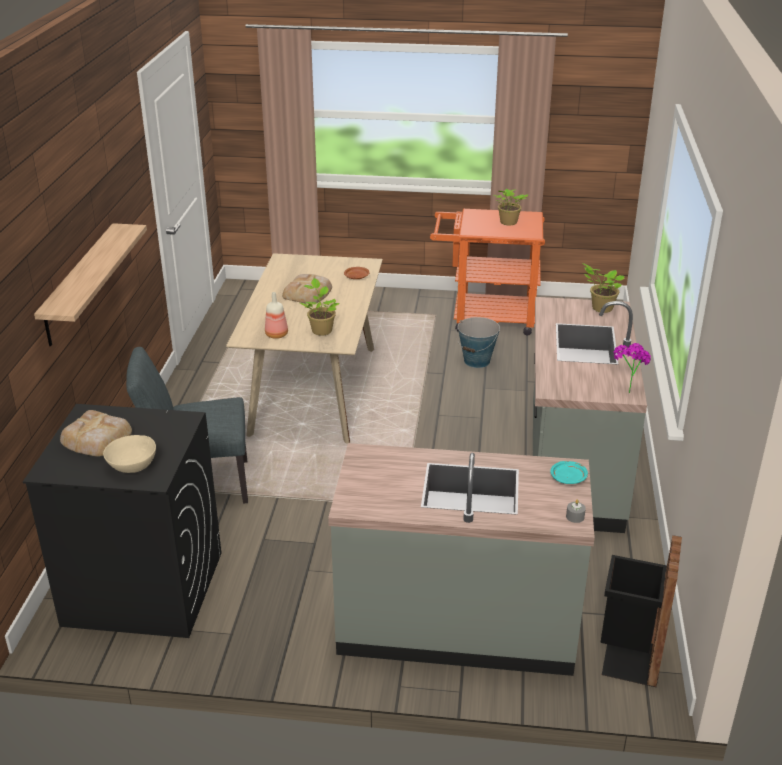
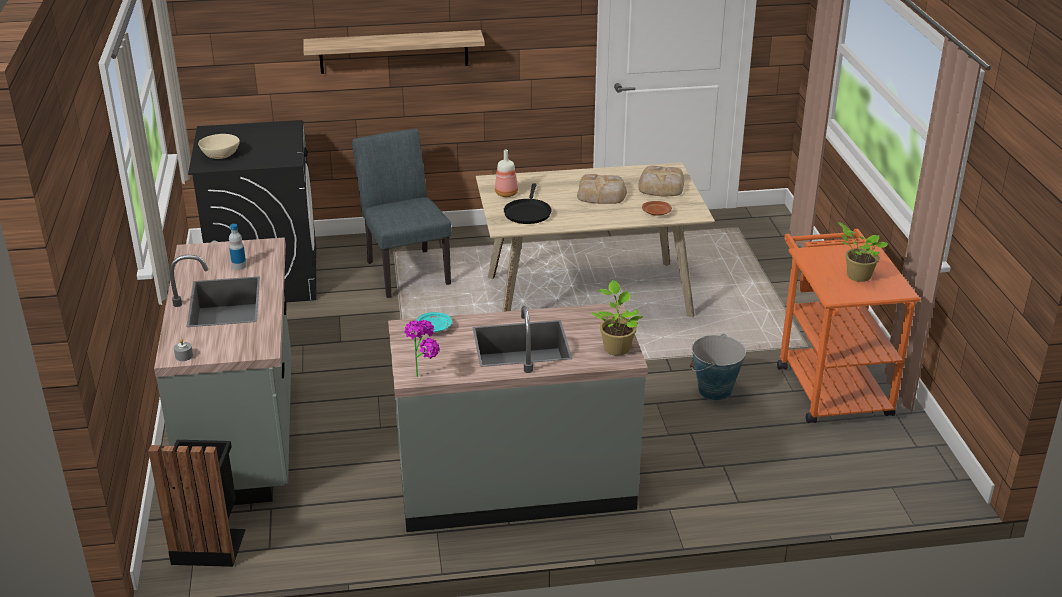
camera: 75 degrees right, 0 degrees up
bread [60,410,132,457] -> bread moved to [638,165,684,196]
potted plant [300,278,339,335] -> black frying pan [504,183,551,224]
turquoise plate [550,461,588,484] -> turquoise plate moved to [416,312,452,332]
none -> bottle [229,224,246,270]

